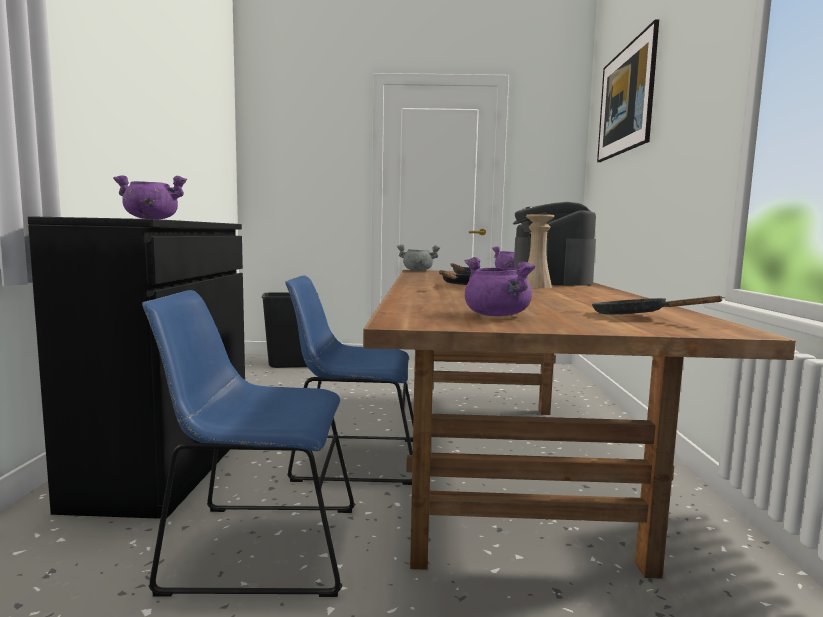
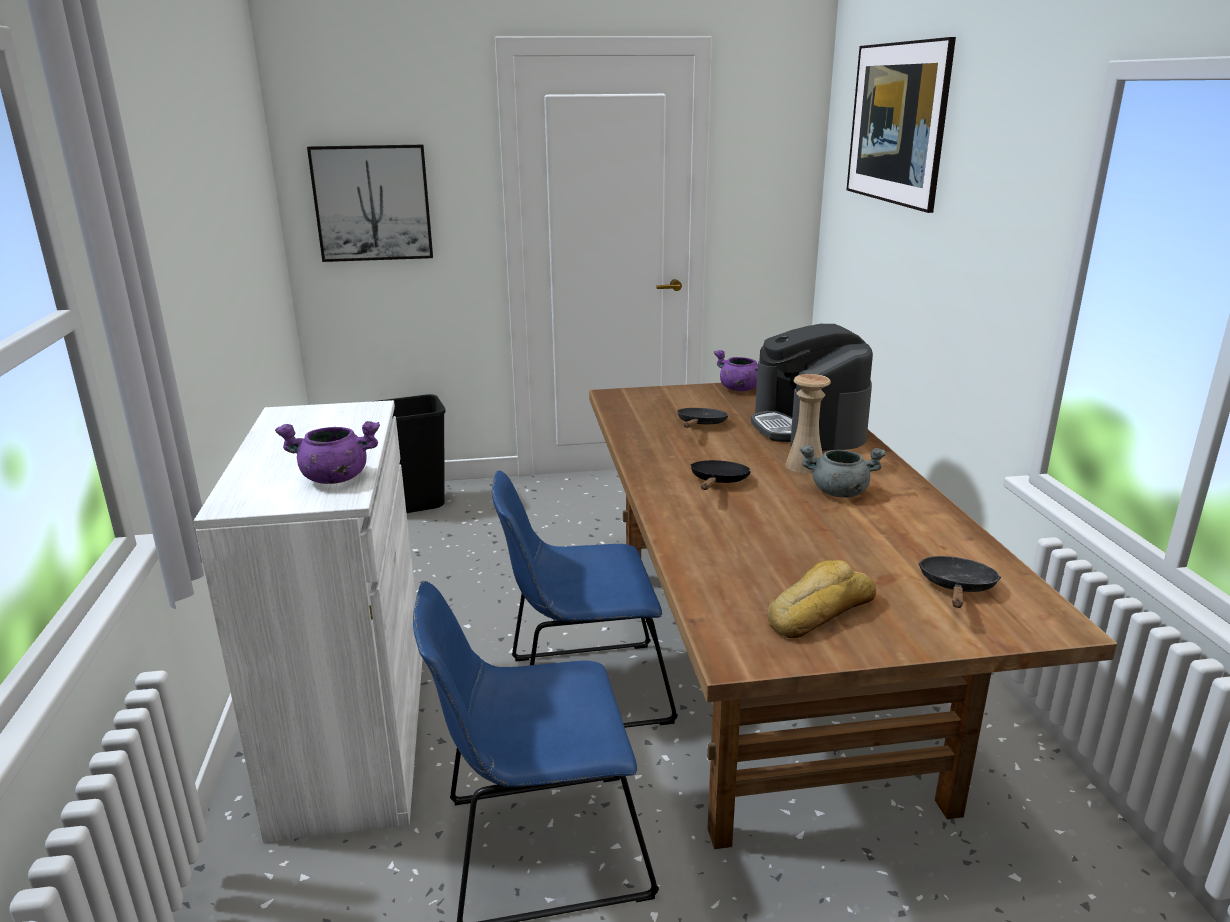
camera: 10 degrees left, 15 degrees up
black cabinet [28,216,245,519] -> white cabinet [194,400,423,843]
grey cooking pot [397,245,440,271] -> grey cooking pot moved to [800,445,886,498]
purple cooking pot [464,257,535,316] -> bread [767,560,876,638]
black frying pan [592,296,725,314] -> black frying pan turned 75 degrees clockwise [919,556,1001,608]
none -> picture [307,145,433,262]

